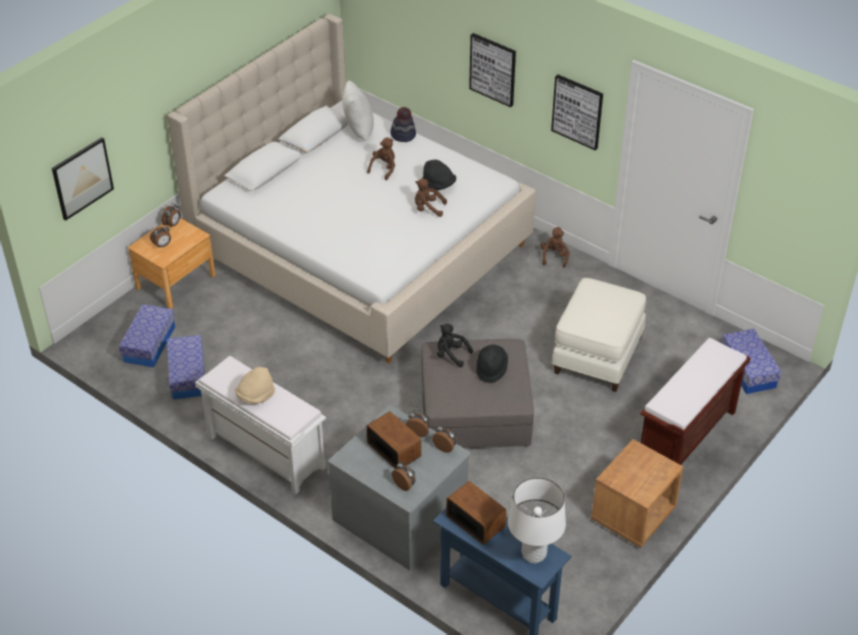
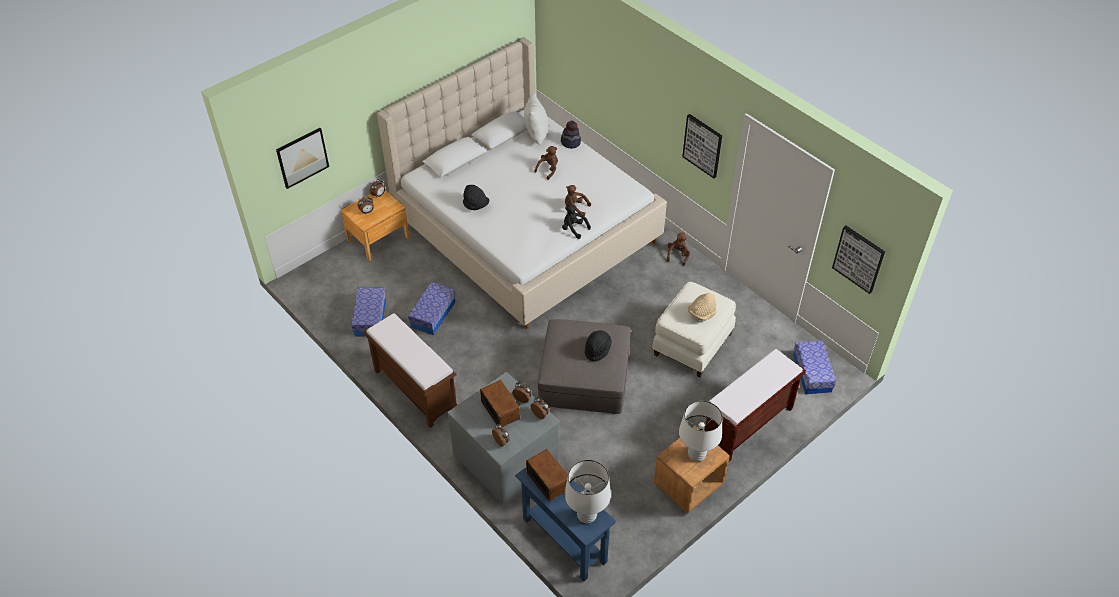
camera: 10 degrees right, 5 degrees up
storage box [119,304,175,368] -> storage box moved to [408,282,456,335]
white bench [195,356,326,494] -> brown bench [363,313,457,428]
beige hat [235,367,275,404] -> beige hat moved to [688,293,716,321]
black hat [422,160,456,190] -> black hat moved to [463,185,489,210]
black plush toy [437,324,473,367] -> black plush toy moved to [562,205,591,239]
picture [469,33,516,107] -> picture moved to [832,226,885,294]
none -> white table lamp [679,401,722,462]

